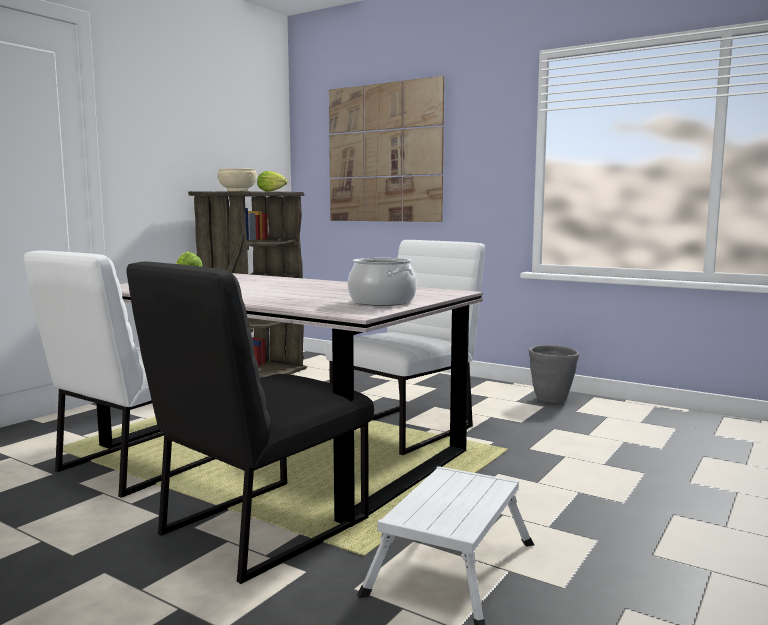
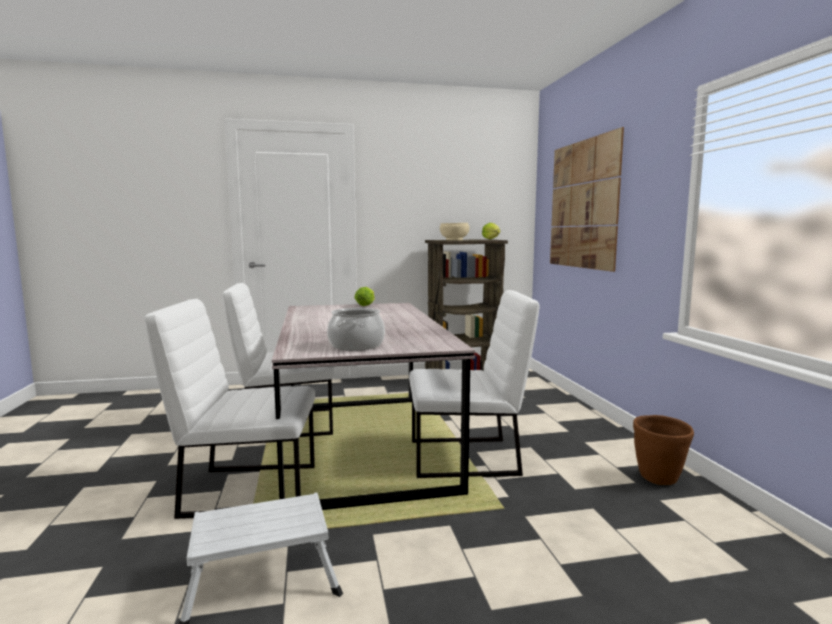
camera: 45 degrees right, 0 degrees up
black chair [126,262,374,584] -> white chair [145,299,315,519]
grey planter [529,345,579,403] -> brown planter [633,415,694,485]

